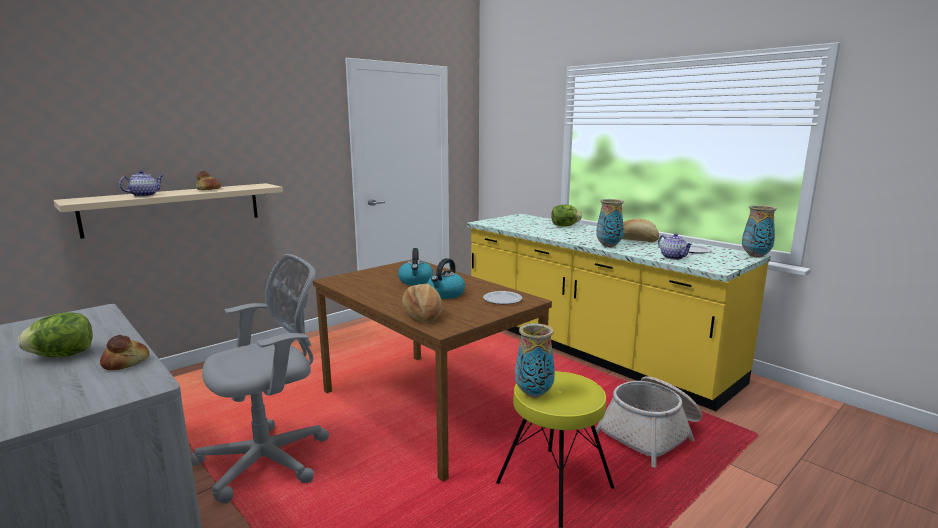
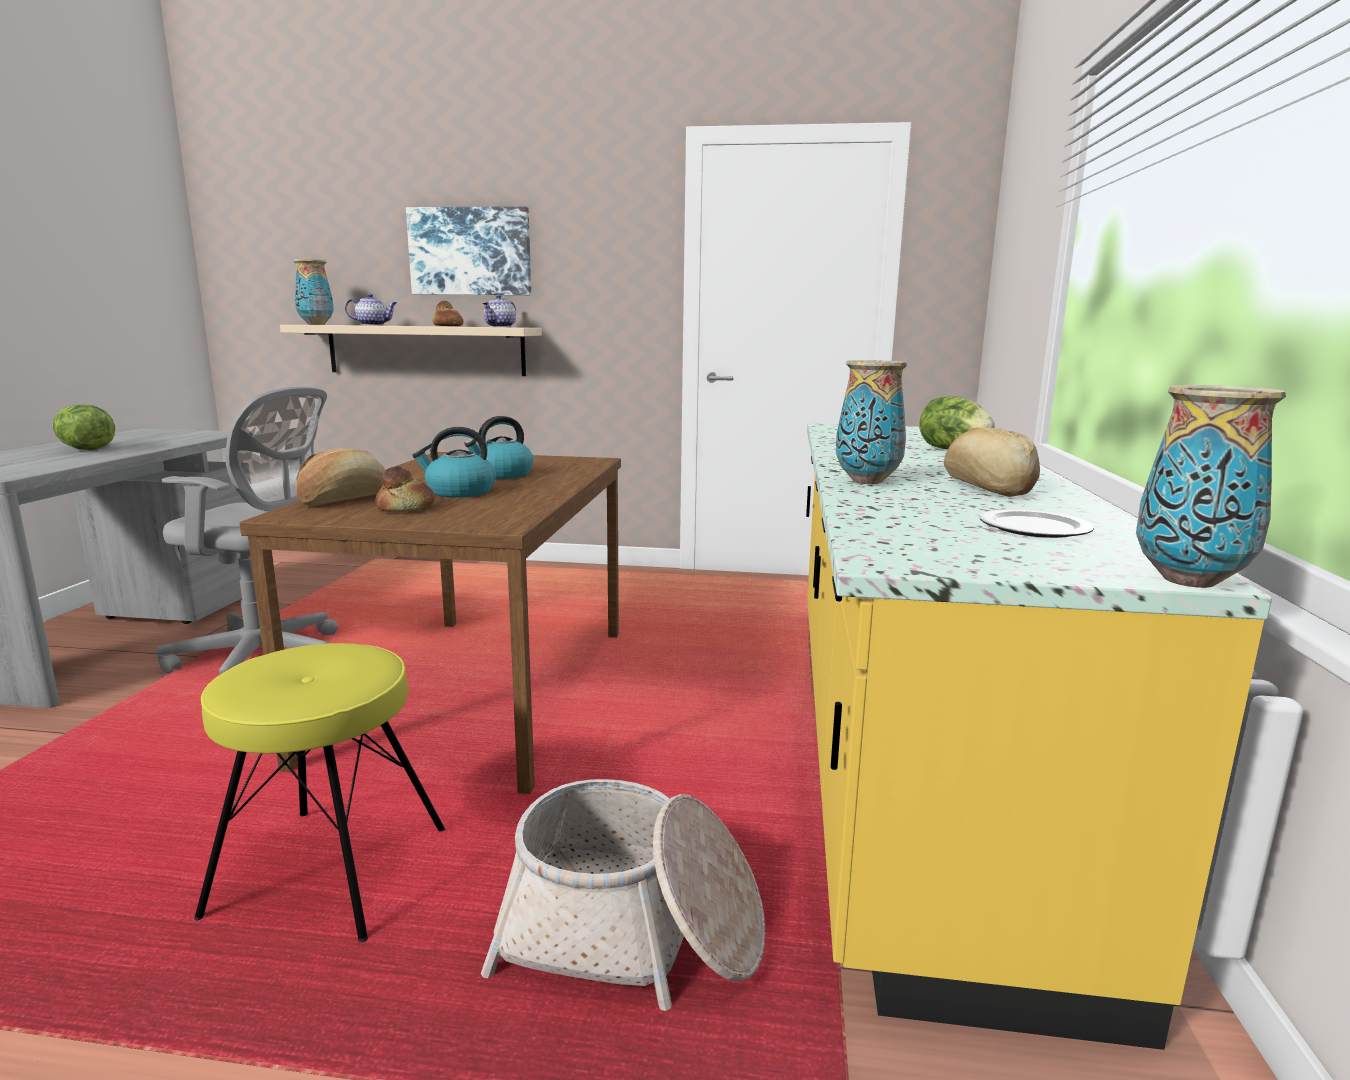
camera: 50 degrees right, 0 degrees up
bread [100,335,149,370] -> bread moved to [375,466,435,512]
plate [483,291,522,304] -> none
vase [515,323,555,398] -> vase moved to [294,259,334,325]
teapot [658,233,693,260] -> teapot moved to [483,295,516,327]
none -> picture [406,206,531,295]

